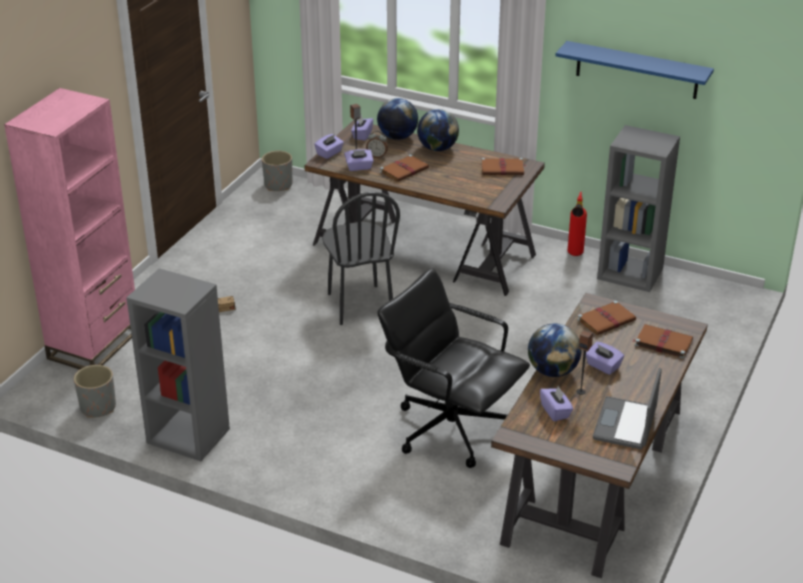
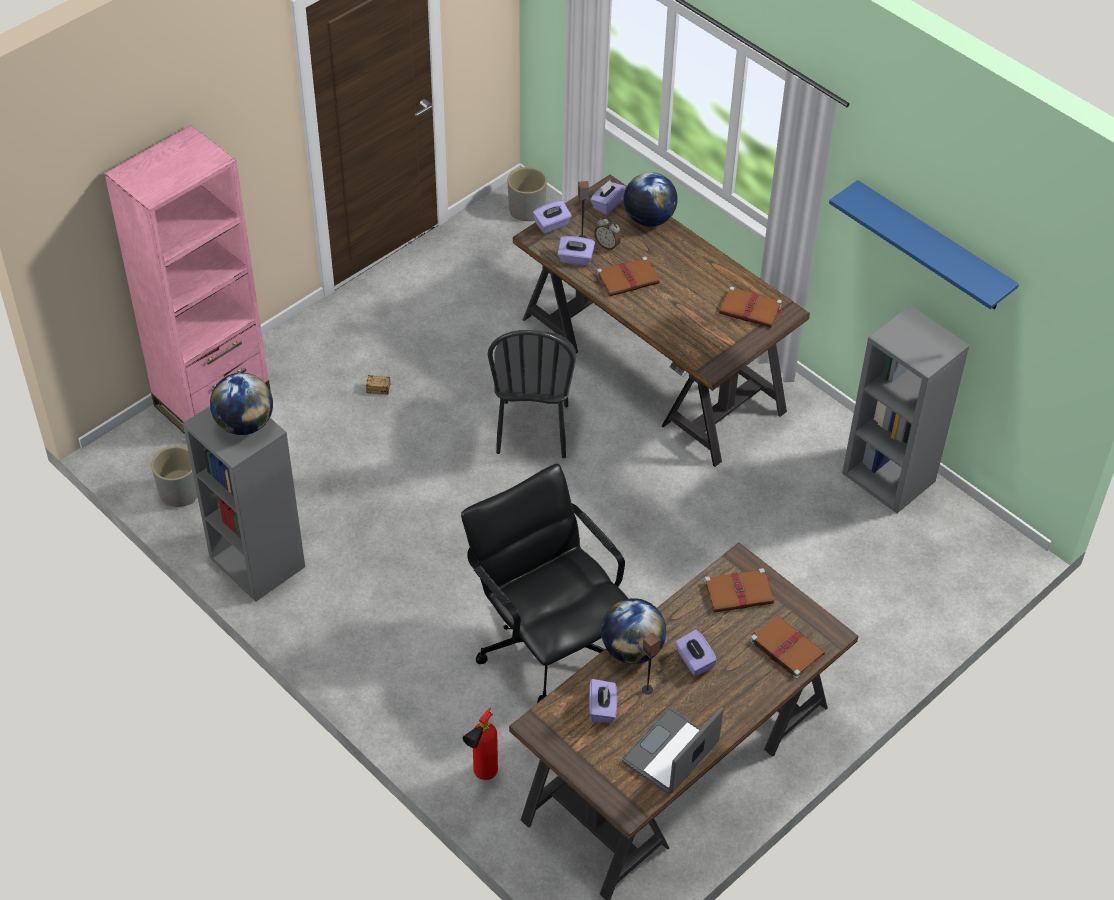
camera: 20 degrees right, 15 degrees up
globe [417,109,459,151] -> globe moved to [210,373,273,435]
fire extinguisher [568,192,587,256] -> fire extinguisher moved to [463,707,498,780]

